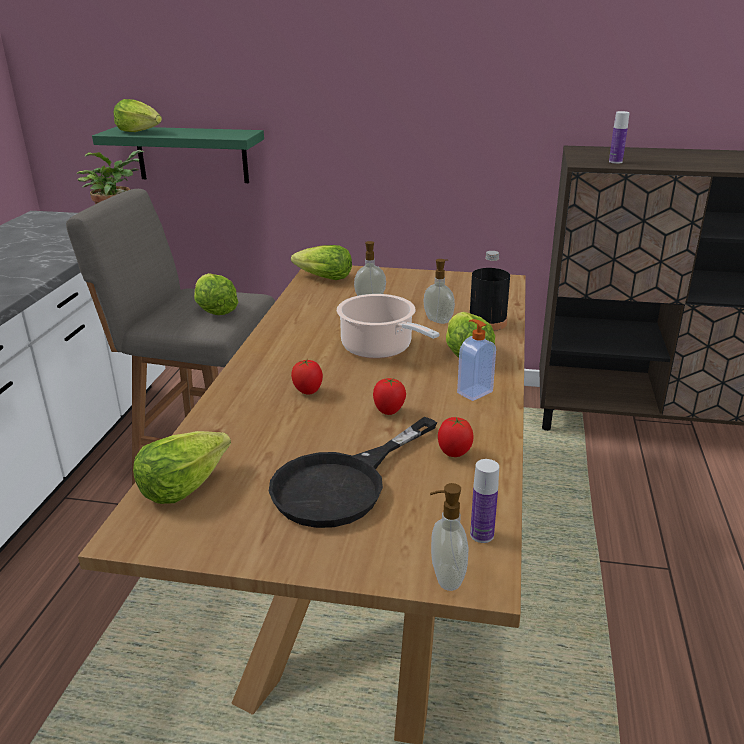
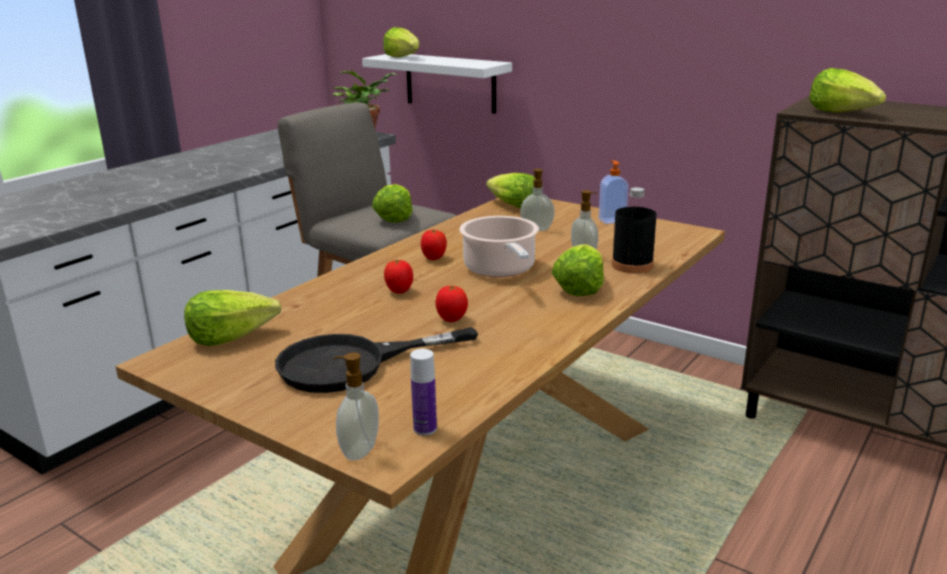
camera: 25 degrees right, 5 degrees down
green shelf [92,127,264,183] -> white shelf [362,54,512,114]
tomato [438,417,474,457] -> tomato moved to [421,230,447,260]
soap dispenser [457,319,496,401] -> soap dispenser moved to [599,161,629,224]
bottle [609,111,630,164] -> lettuce [809,68,886,113]

